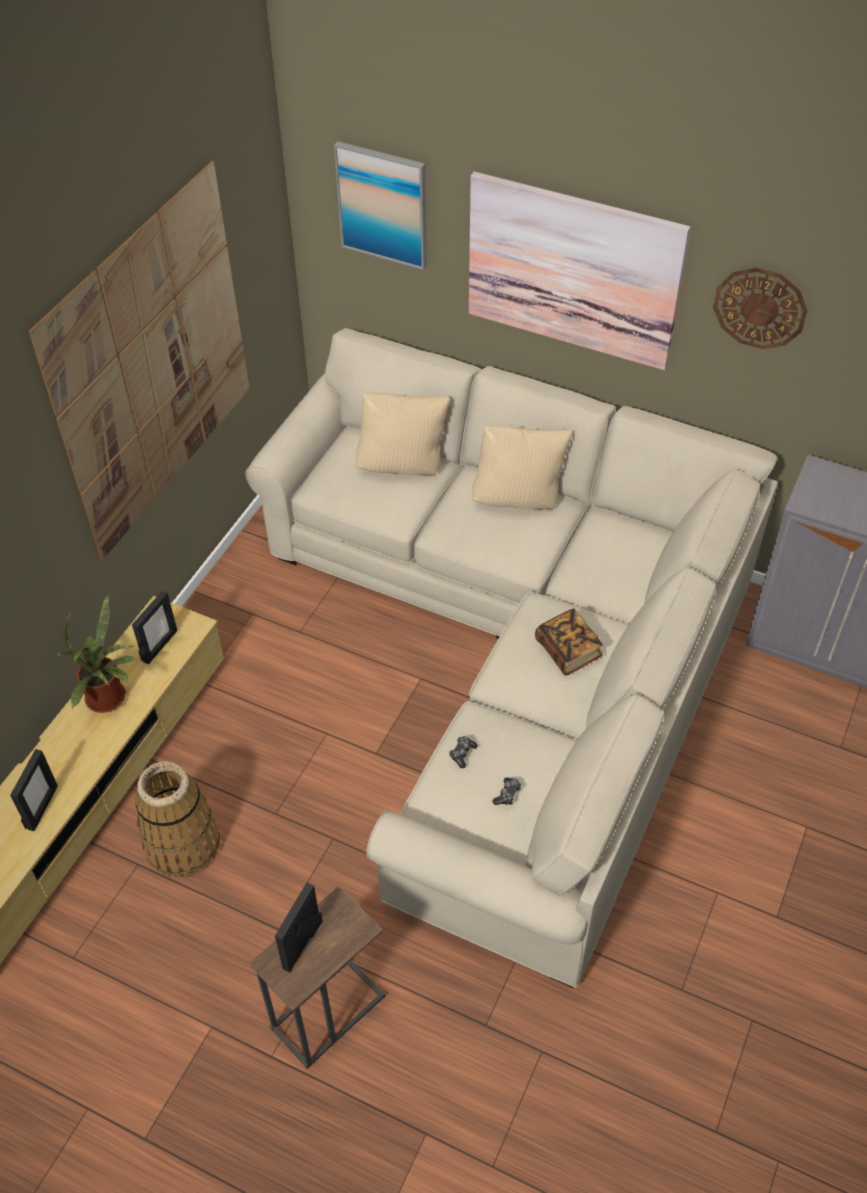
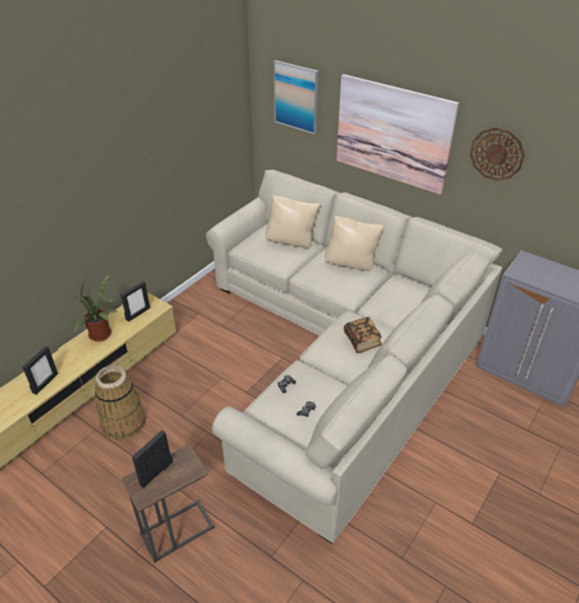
camera: 10 degrees right, 10 degrees down
picture [29,161,250,560] -> none

